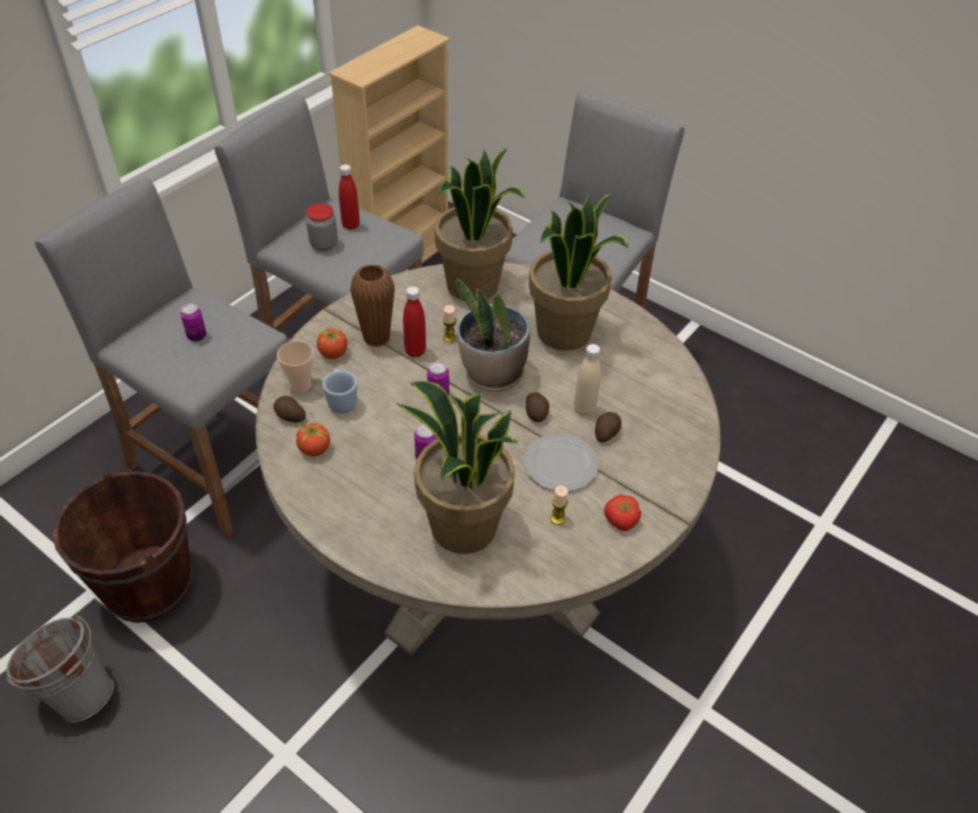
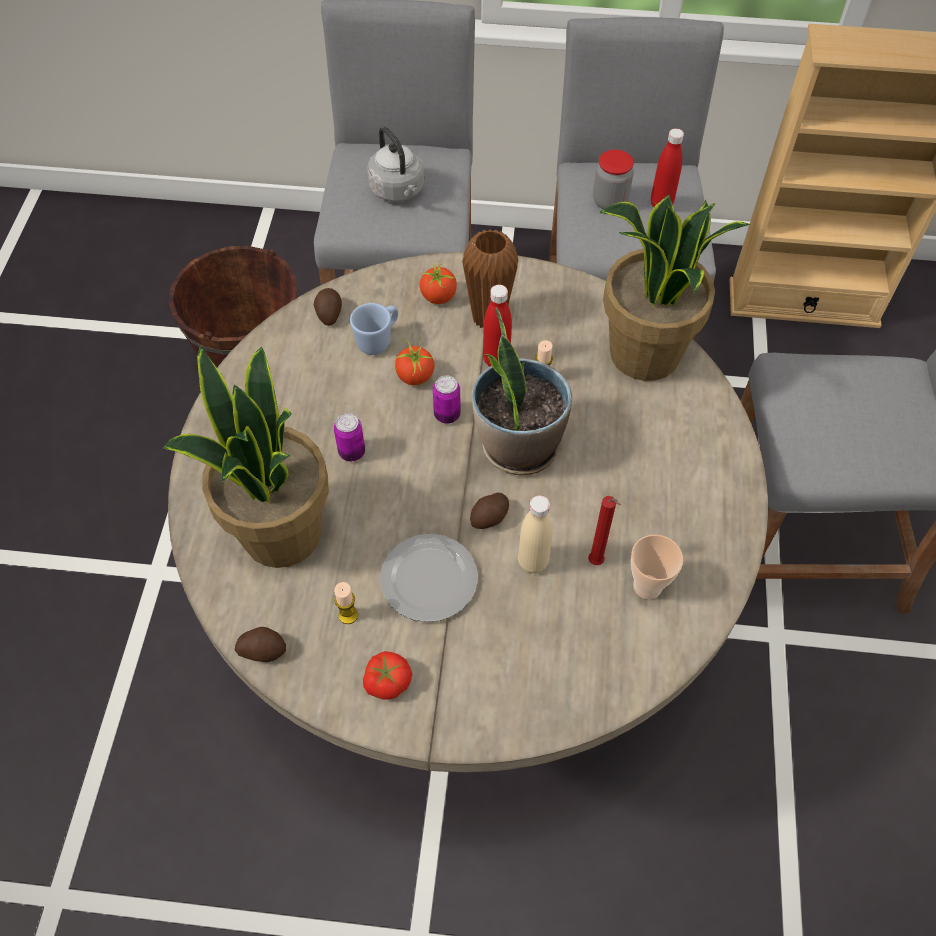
camera: 60 degrees right, 10 degrees up
grey bucket [6,614,114,722] -> none
can [180,303,206,341] -> grey kettle [367,126,425,202]
cup [277,341,314,392] -> cup moved to [631,535,683,599]
tomato [294,419,330,457] -> tomato moved to [395,339,435,385]
potted plant [529,193,629,351] -> none
potato [595,412,622,442] -> potato moved to [235,627,286,662]
none -> red candle [588,496,621,565]

